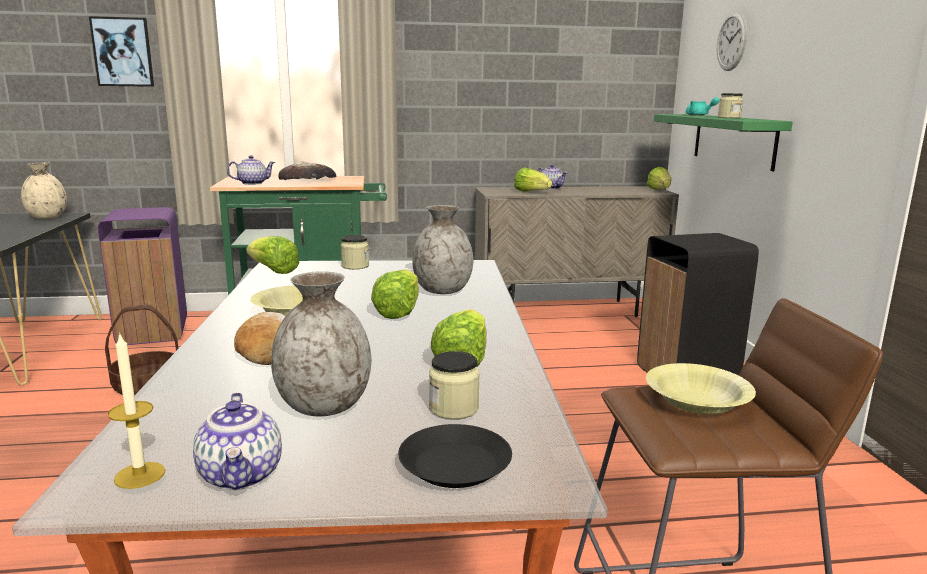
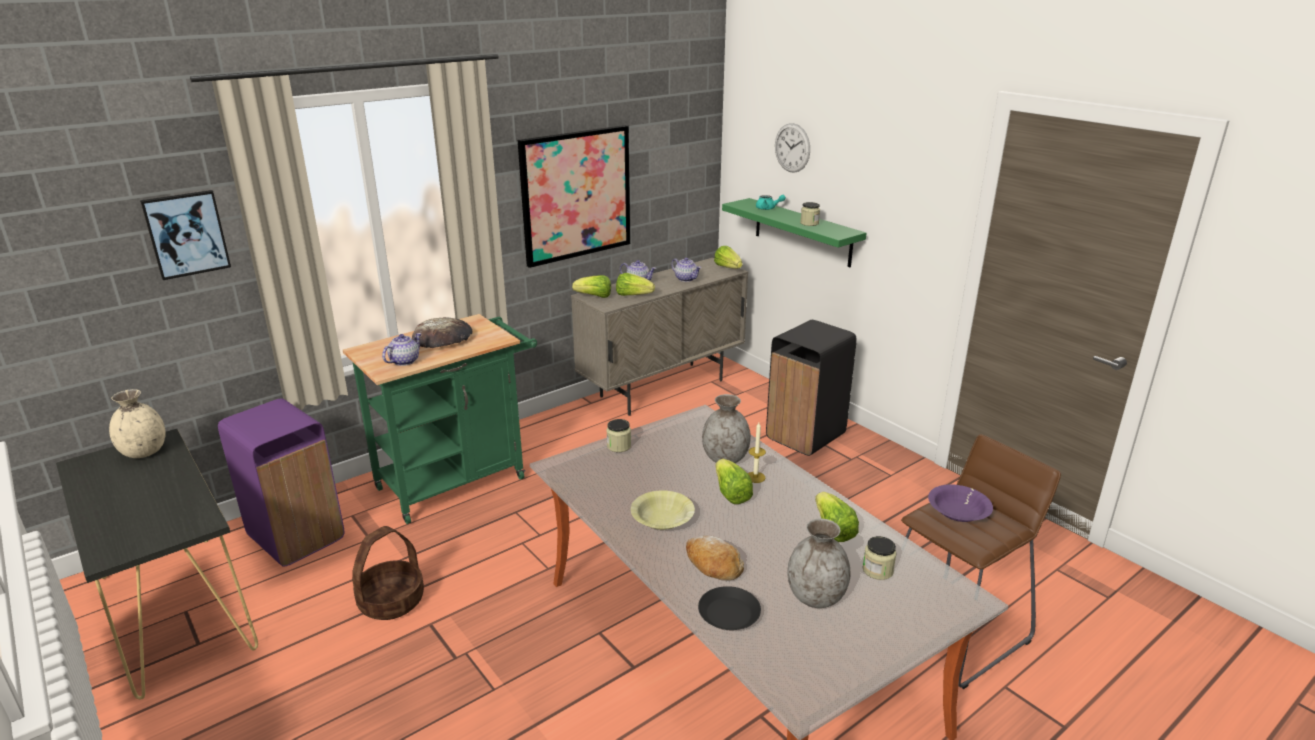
camera: 30 degrees left, 10 degrees up
candle [108,332,165,489] -> candle moved to [748,423,766,483]
teapot [193,392,282,490] -> teapot moved to [671,258,701,282]
lettuce [246,236,299,274] -> lettuce moved to [572,275,611,298]
black plate [398,424,512,488] -> black plate moved to [698,586,761,630]
yellow bowl [646,363,756,414] -> purple bowl [928,484,993,522]
none -> picture [518,125,630,268]

